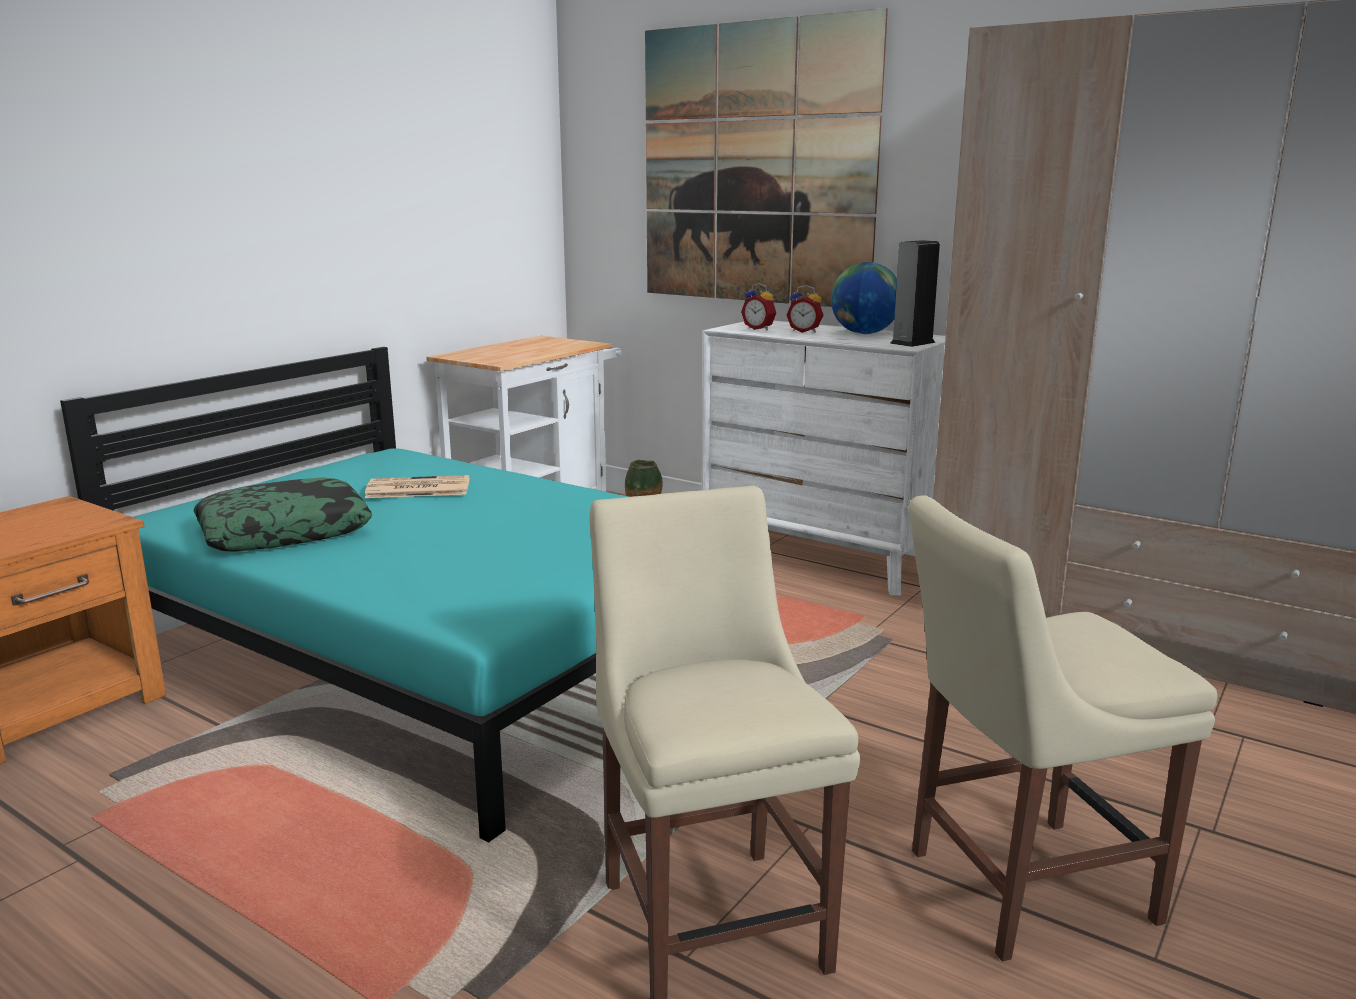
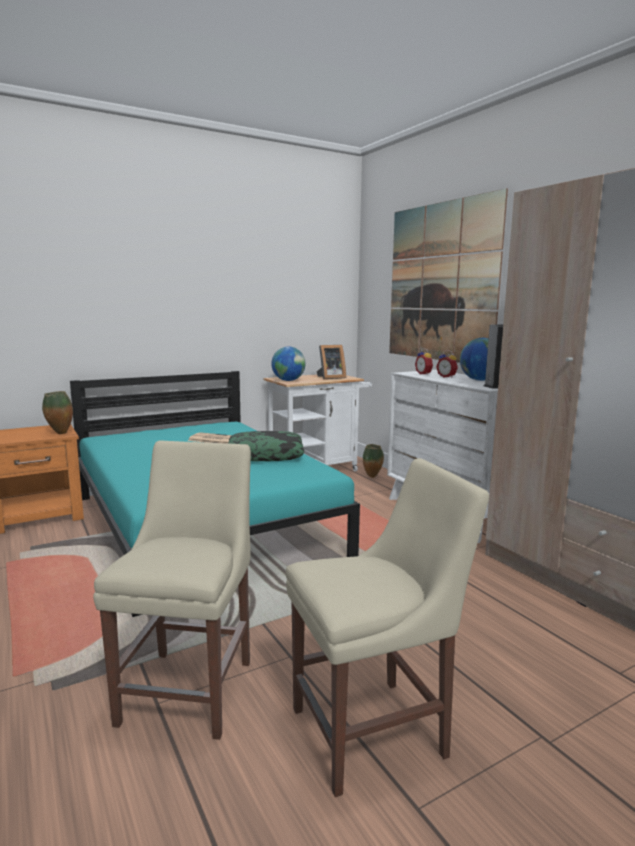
camera: 25 degrees right, 5 degrees down
pillow [193,478,372,552] -> pillow moved to [228,431,304,461]
beige chair [909,495,1217,961] -> beige chair turned 150 degrees clockwise [286,458,489,797]
none -> vase [42,391,73,434]
none -> globe [271,347,306,381]
none -> picture frame [317,345,346,379]

